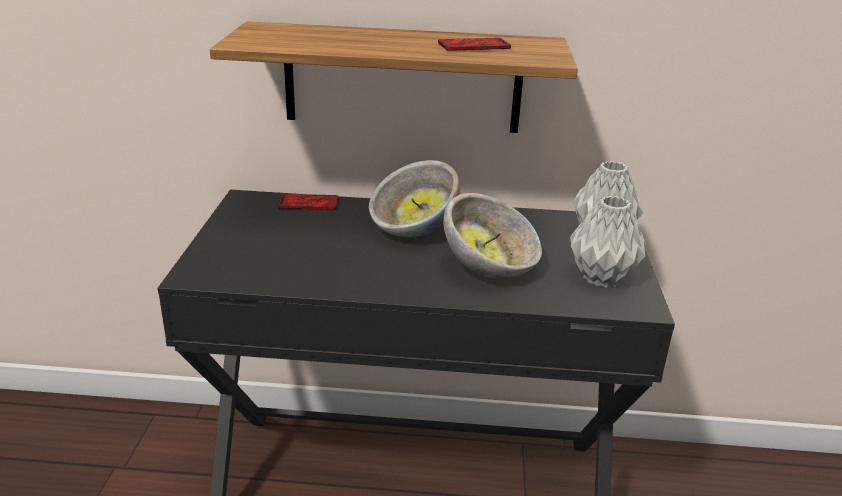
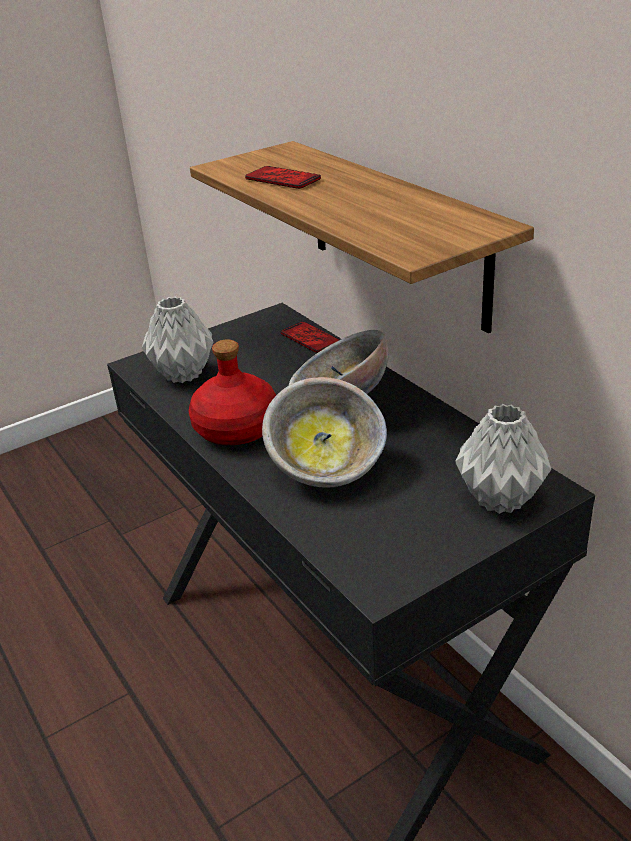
camera: 55 degrees right, 5 degrees up
phone [438,38,511,51] -> phone moved to [245,166,321,189]
grey vase [570,196,647,288] -> grey vase moved to [142,297,214,383]
none -> red bottle [188,339,276,445]

